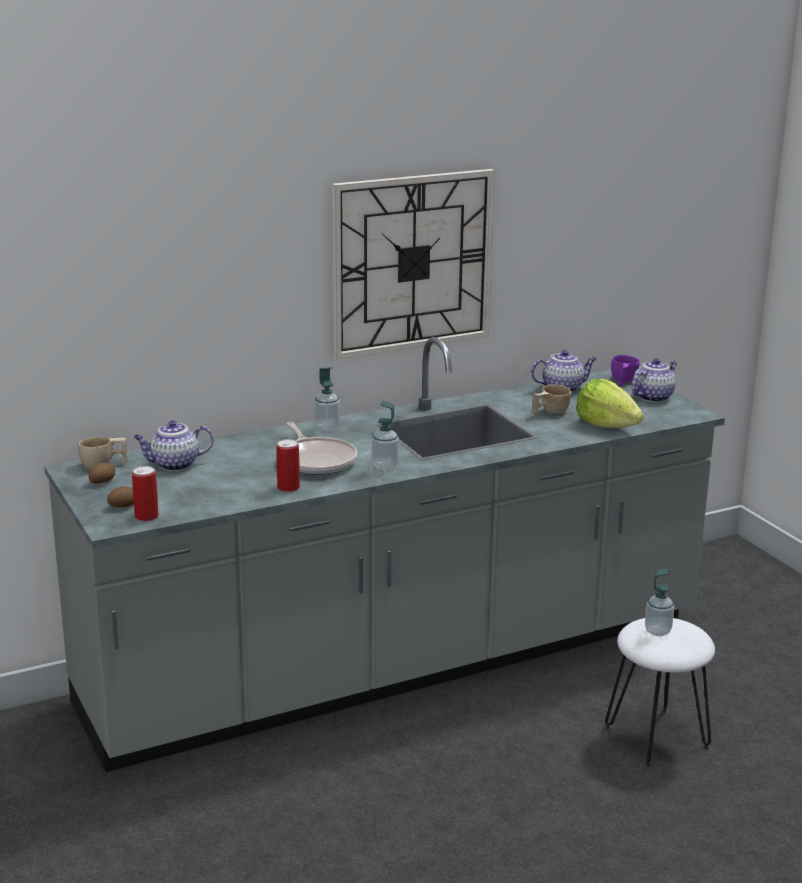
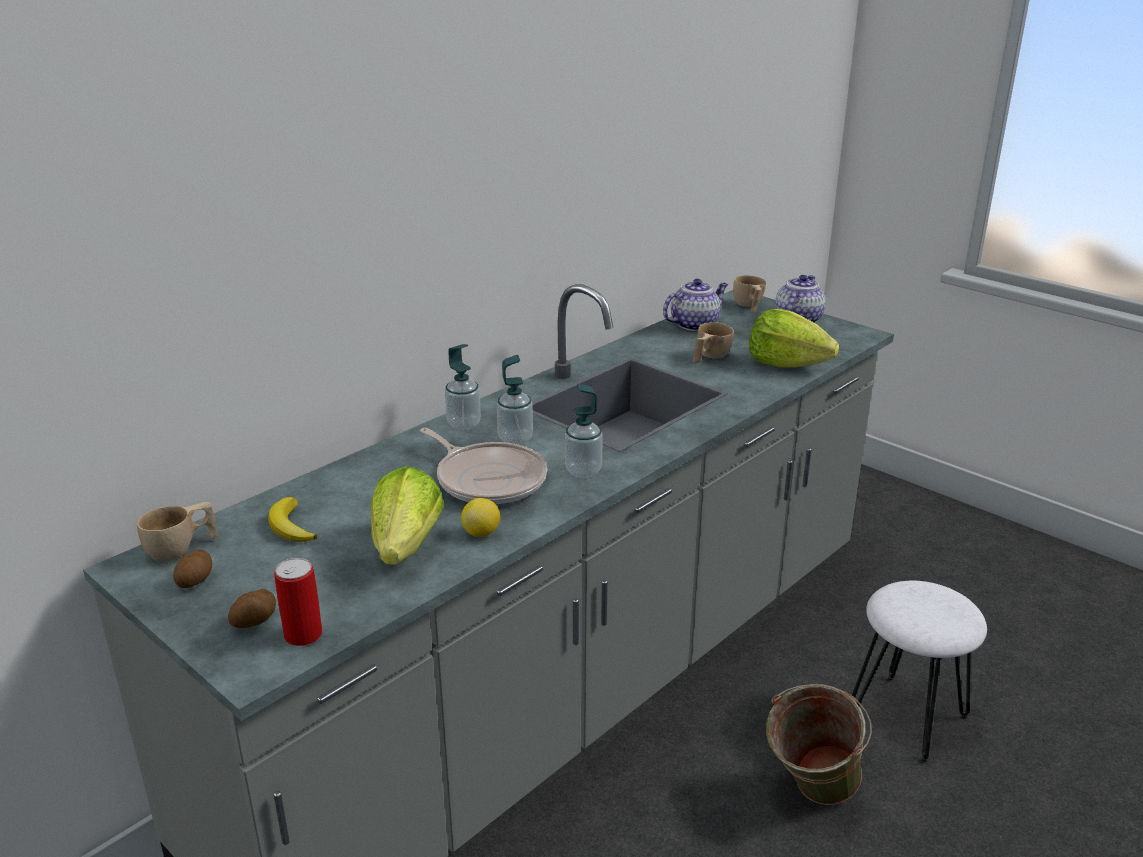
camera: 20 degrees left, 5 degrees up
teapot [133,421,214,471] -> banana [268,497,318,542]
can [276,439,300,492] -> lemon [461,498,500,537]
wall clock [332,169,495,359] -> none
purple cup [611,355,640,386] -> beige cup [733,275,766,313]
soap dispenser [645,569,674,636] -> soap dispenser moved to [497,355,533,445]
none -> lettuce [371,466,444,565]
none -> green bucket [766,684,872,805]

